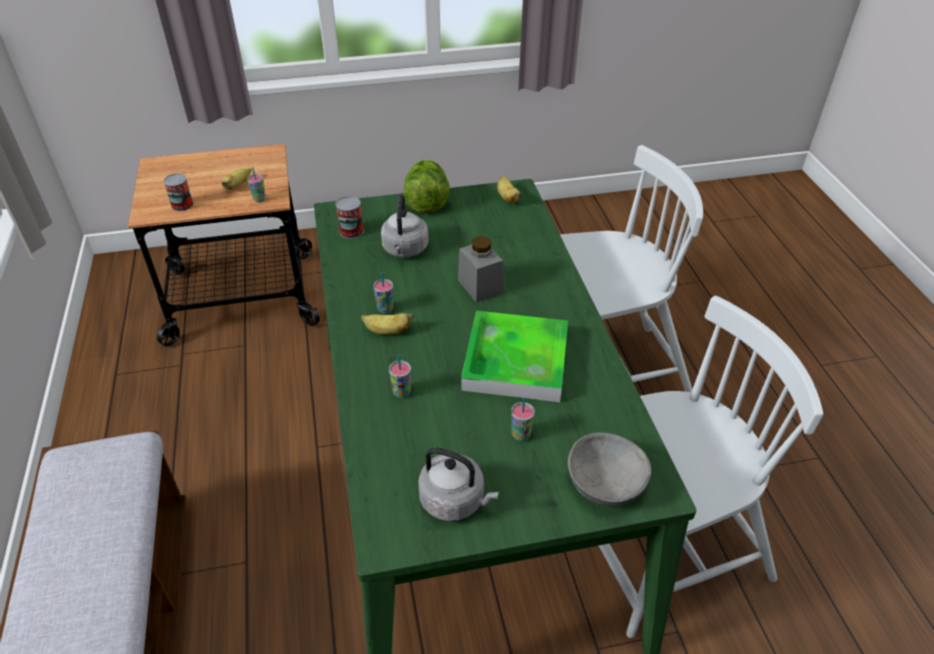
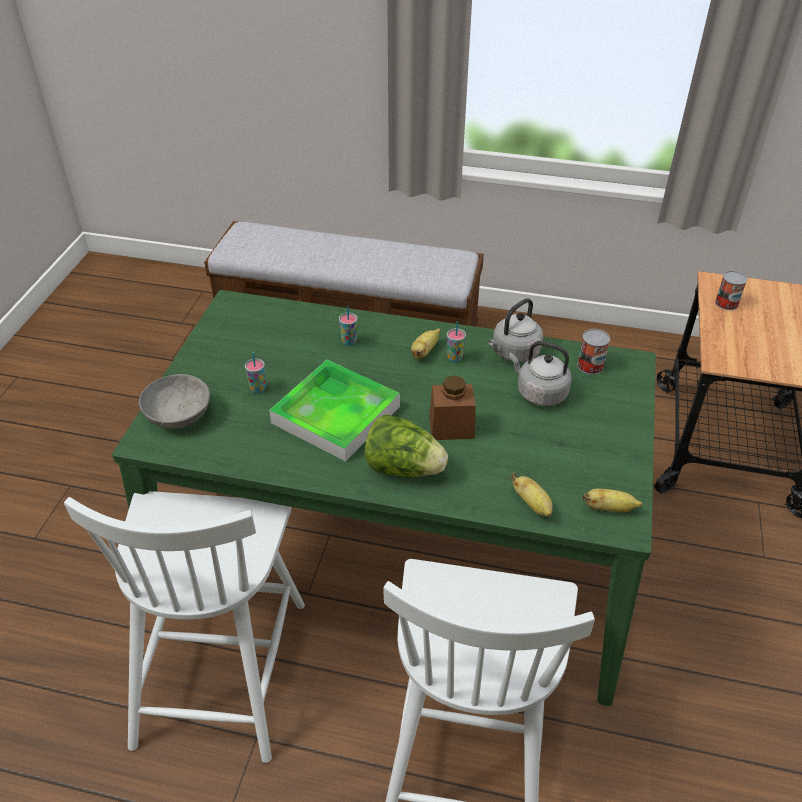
camera: 115 degrees right, 0 degrees up
banana [221,168,252,190] -> banana moved to [511,472,553,517]
cup [247,167,266,202] -> none
lettuce [404,159,450,213] -> lettuce moved to [365,414,448,477]
grey kettle [418,447,499,521] -> grey kettle moved to [488,298,543,362]
grey jar [458,236,504,303] -> brown jar [429,375,476,440]

